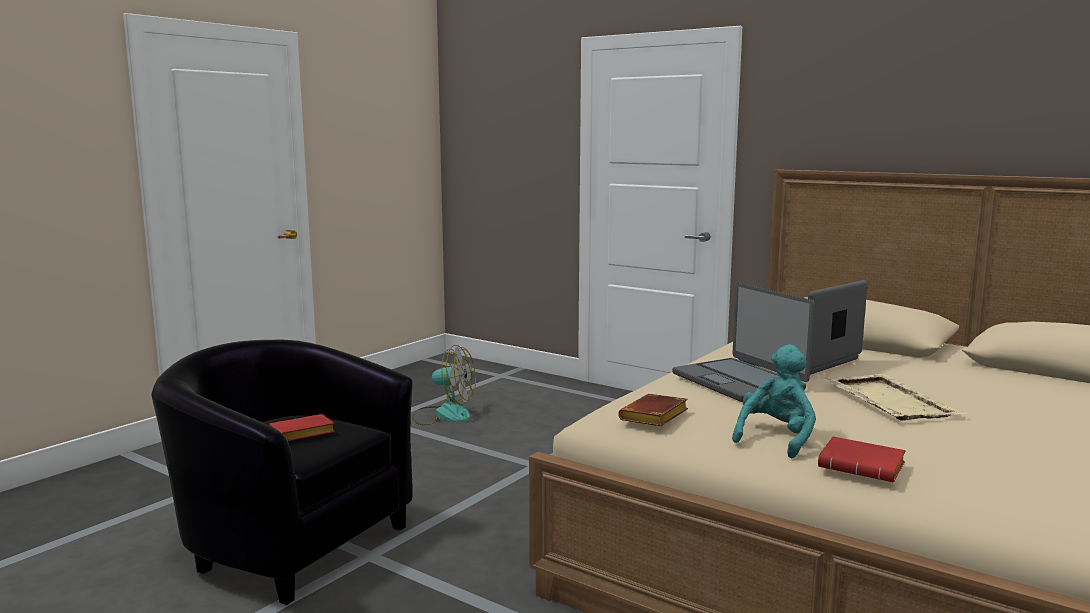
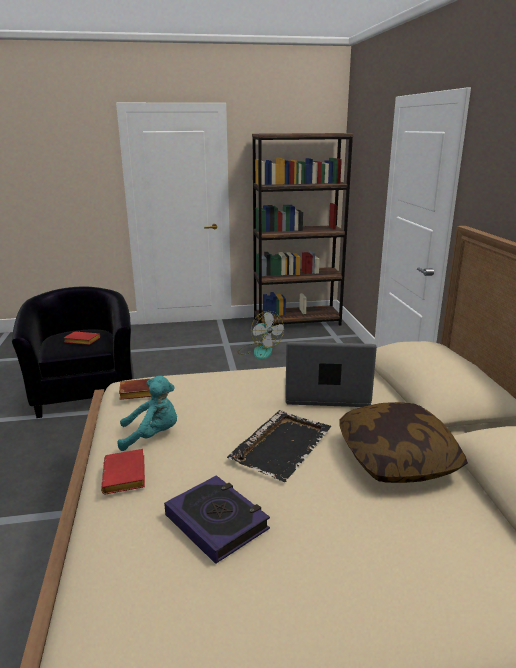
camera: 45 degrees right, 10 degrees up
laptop [672,283,815,402] -> none
beige tray [823,374,967,421] -> black tray [227,410,332,482]
none -> book [164,475,270,564]
none -> brown bookcase [252,133,354,326]
none -> pillow [339,402,468,483]

